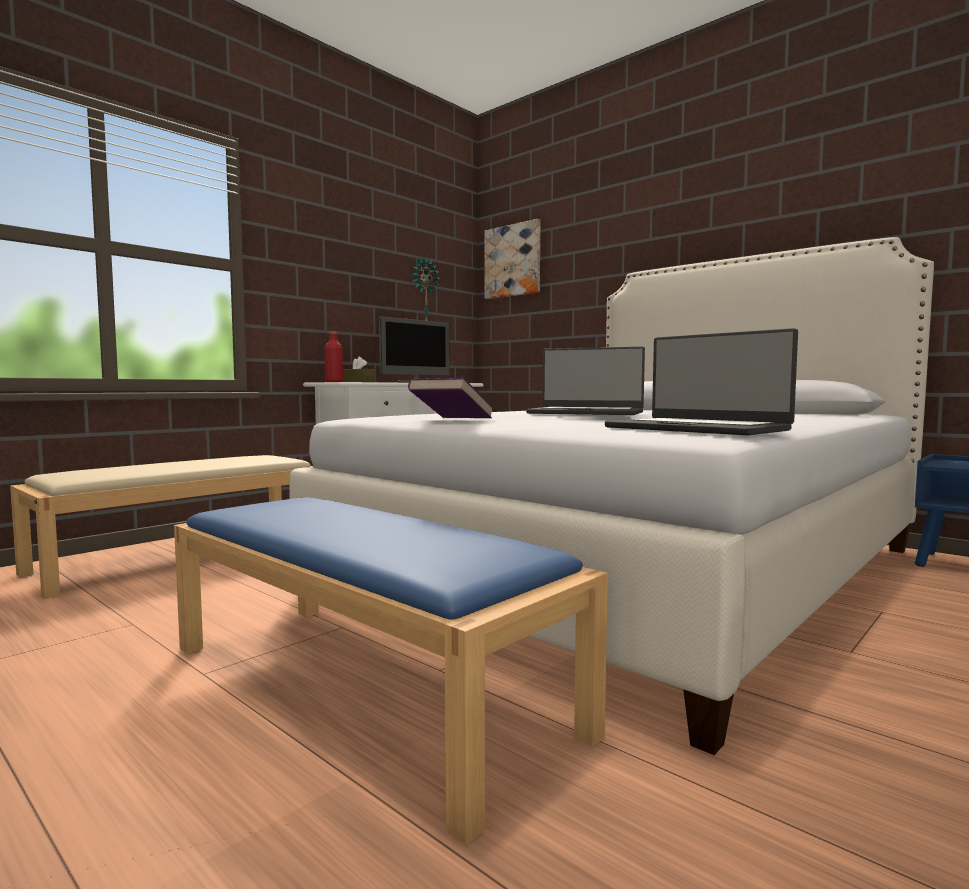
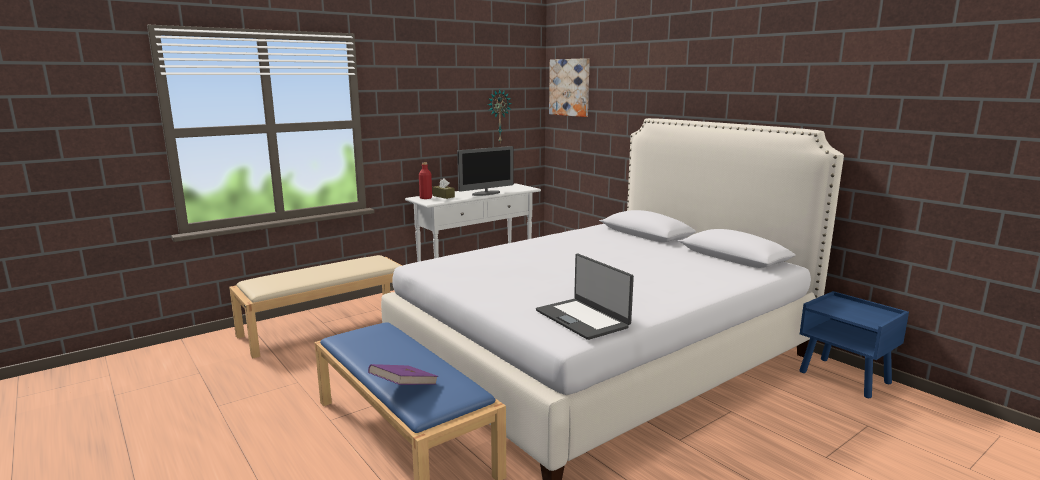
camera: 10 degrees right, 10 degrees up
purple book [408,378,493,418] -> purple book moved to [368,364,438,385]
laptop [526,346,645,415] -> none

